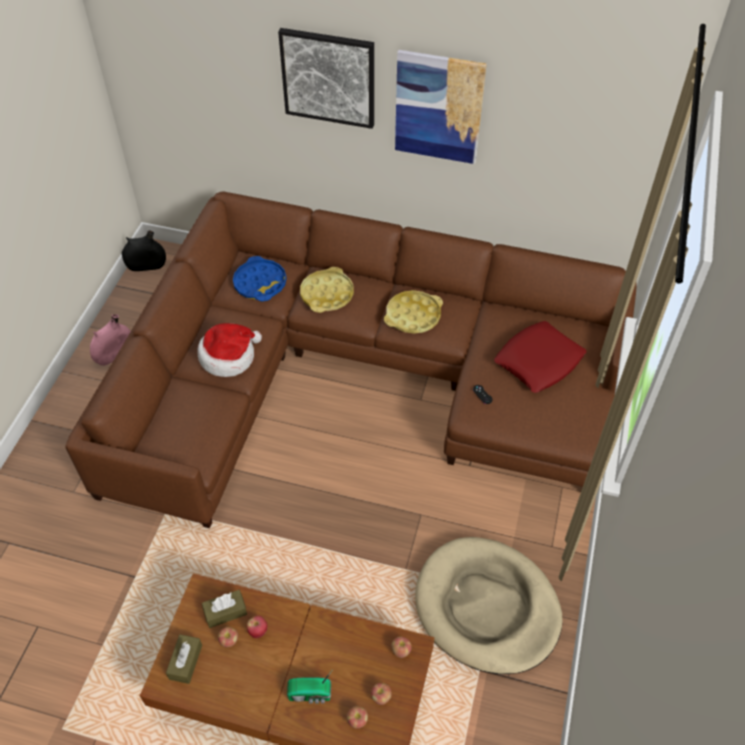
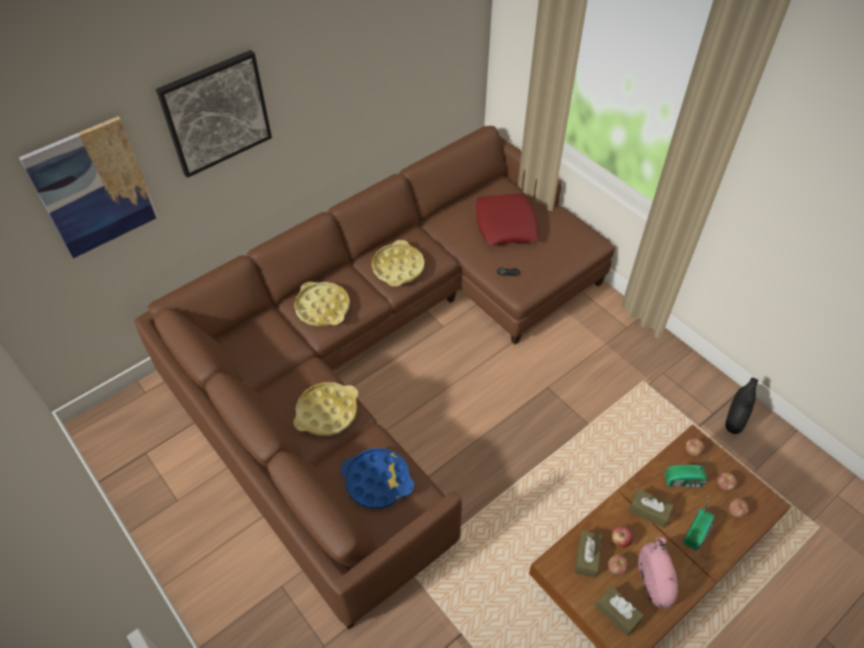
camera: 55 degrees left, 0 degrees up
pink vase [90,314,131,365] -> pink vase moved to [638,537,678,609]
black vase [122,230,166,271] -> black vase moved to [725,378,759,434]
hat [198,323,262,377] -> yellow tray [293,382,358,436]
blue tray [233,256,287,301] -> blue tray moved to [341,448,414,509]
picture [395,50,487,164] -> picture moved to [19,116,158,258]
beige dog bed [415,537,563,674] -> none
none -> brown tissue box [628,489,674,528]
none -> radio [665,457,712,488]

